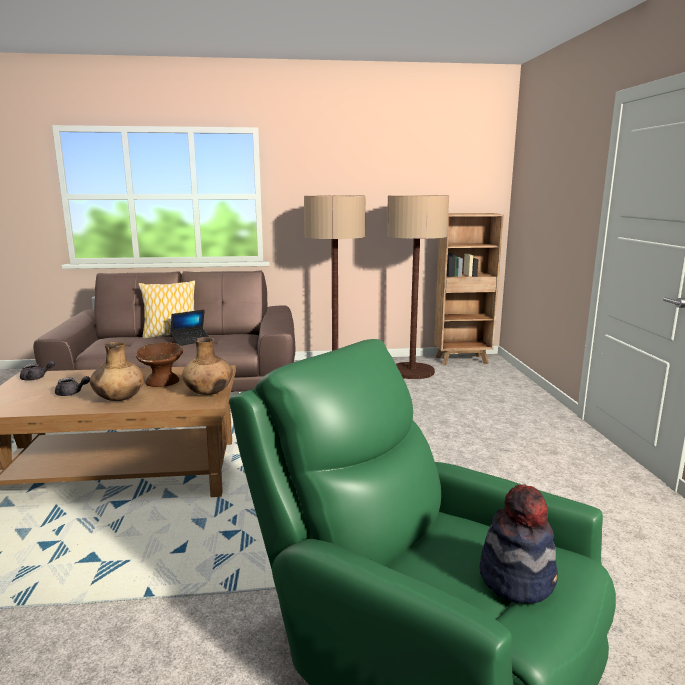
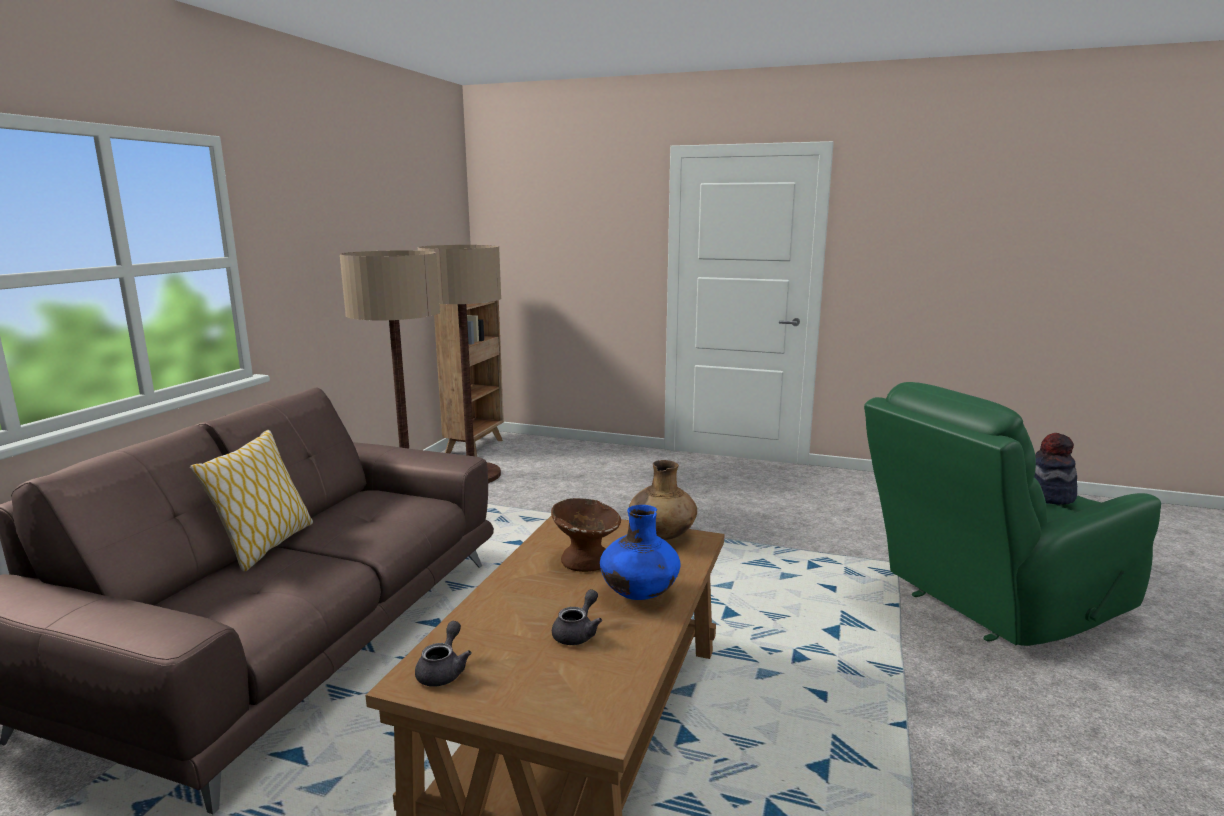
camera: 65 degrees left, 0 degrees up
brown vase [90,342,145,401] -> blue vase [600,505,680,600]
laptop [170,310,209,346] -> none

